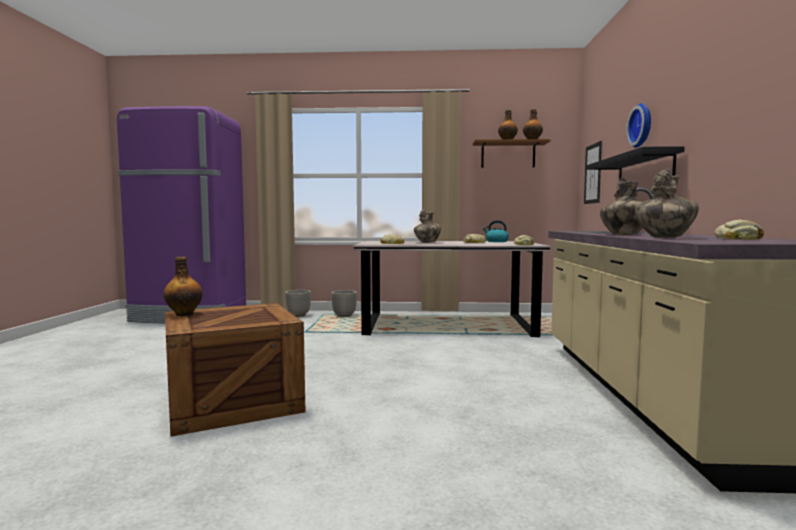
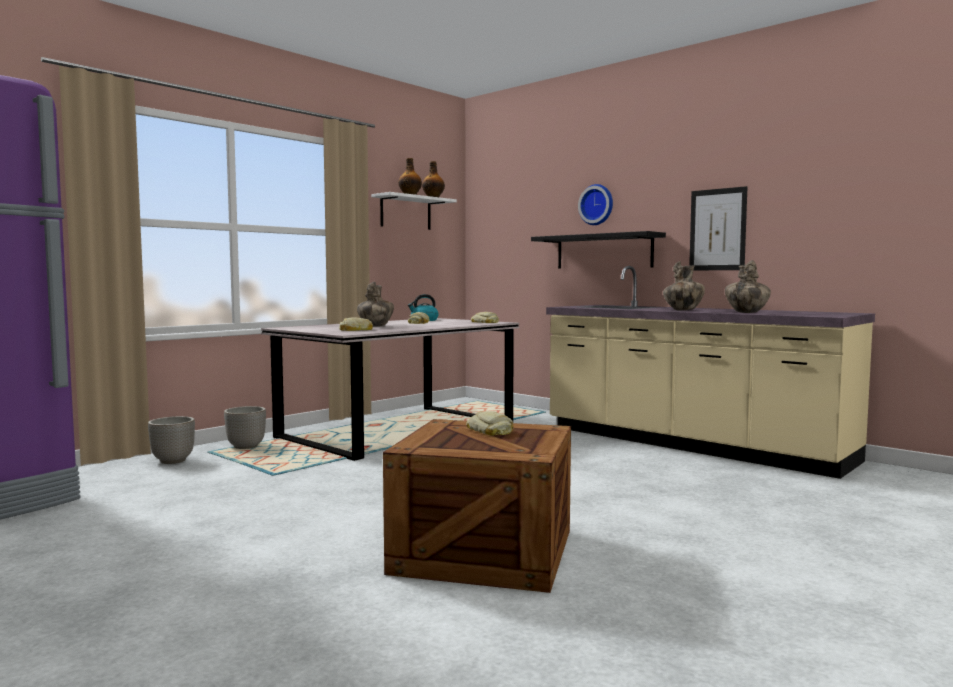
camera: 50 degrees left, 0 degrees up
bottle [163,257,203,316] -> none
brown shelf [473,139,551,168] -> white shelf [371,192,457,230]
picture [584,141,602,204] -> picture moved to [689,186,747,270]
bread [714,220,764,239] -> bread moved to [466,411,514,436]

